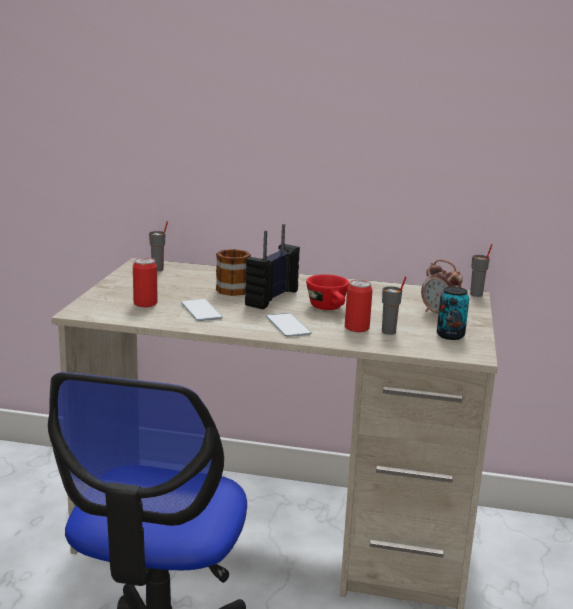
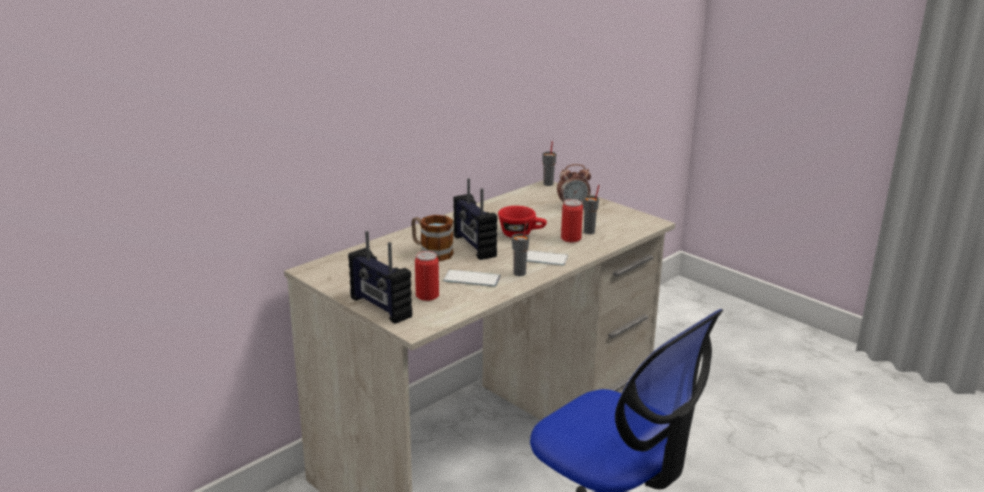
camera: 55 degrees left, 5 degrees up
grey cup [149,221,168,271] -> grey cup moved to [512,221,529,276]
can [437,287,469,340] -> none
none -> radio [348,231,412,324]

